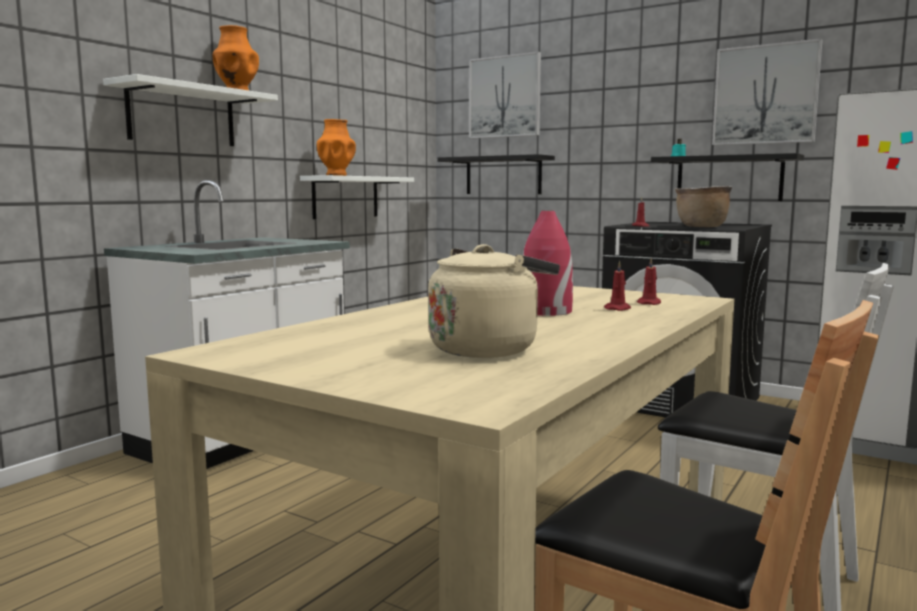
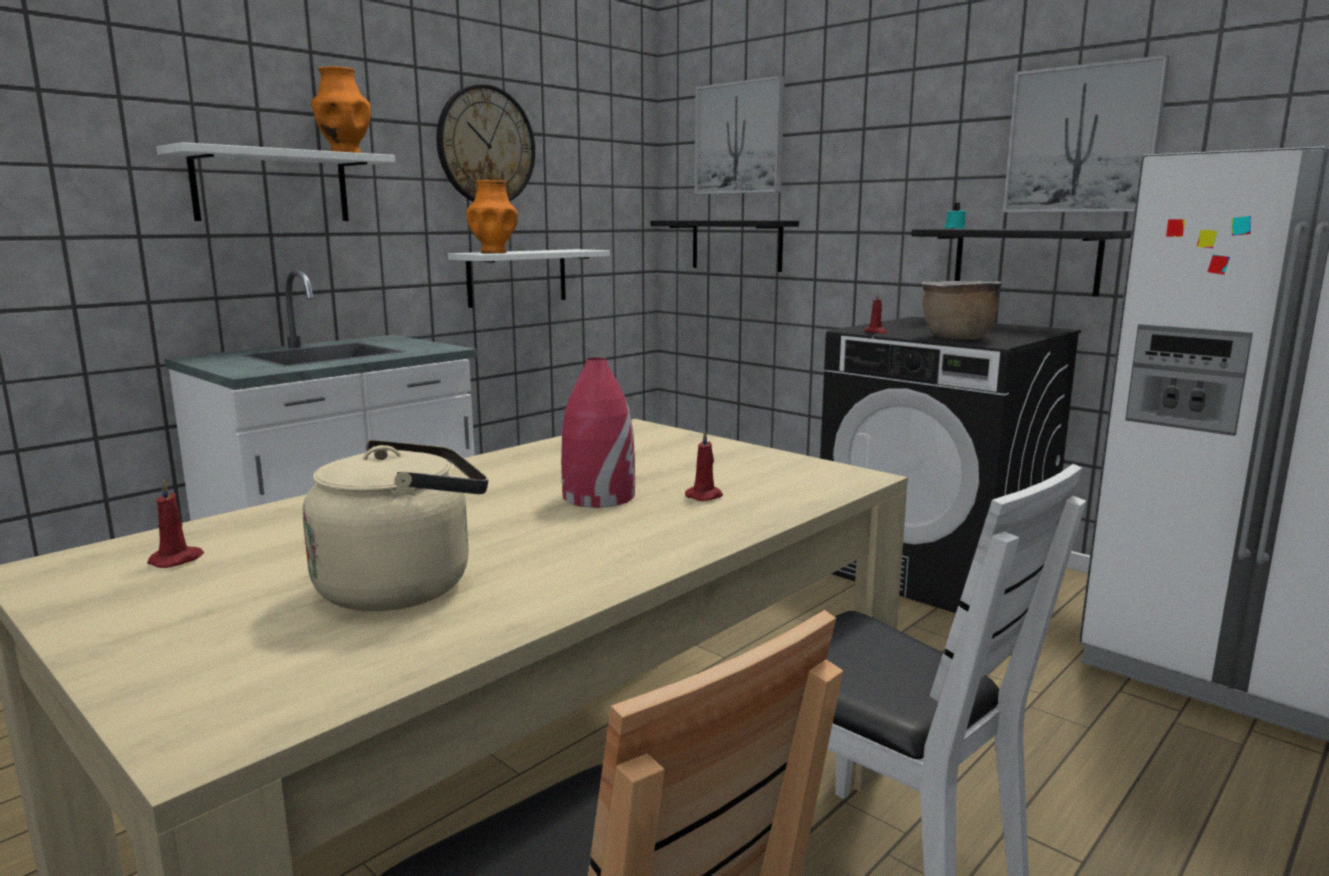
camera: 10 degrees right, 5 degrees up
red candle [637,258,661,305] -> red candle moved to [147,480,204,568]
none -> wall clock [436,84,535,202]

